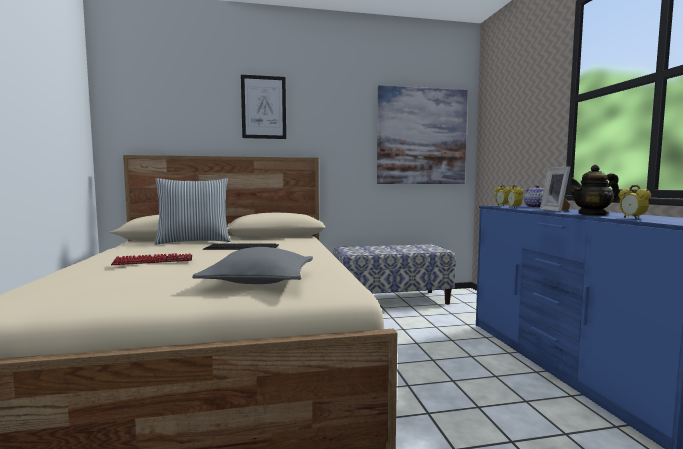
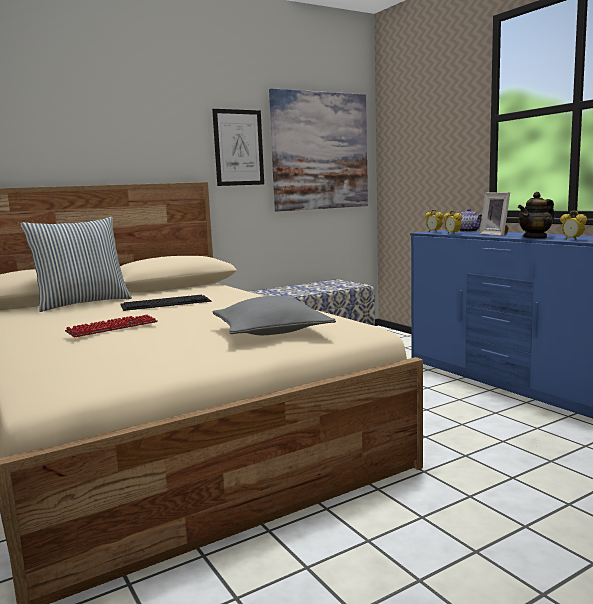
camera: 20 degrees left, 5 degrees up
picture [241,75,286,139] -> picture moved to [212,109,264,186]

